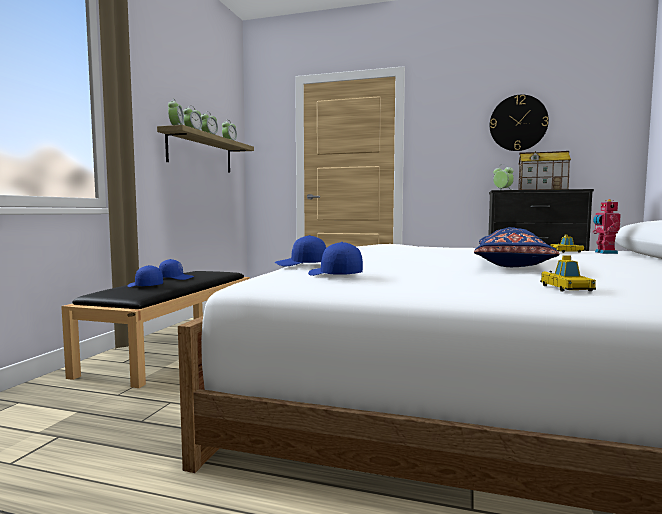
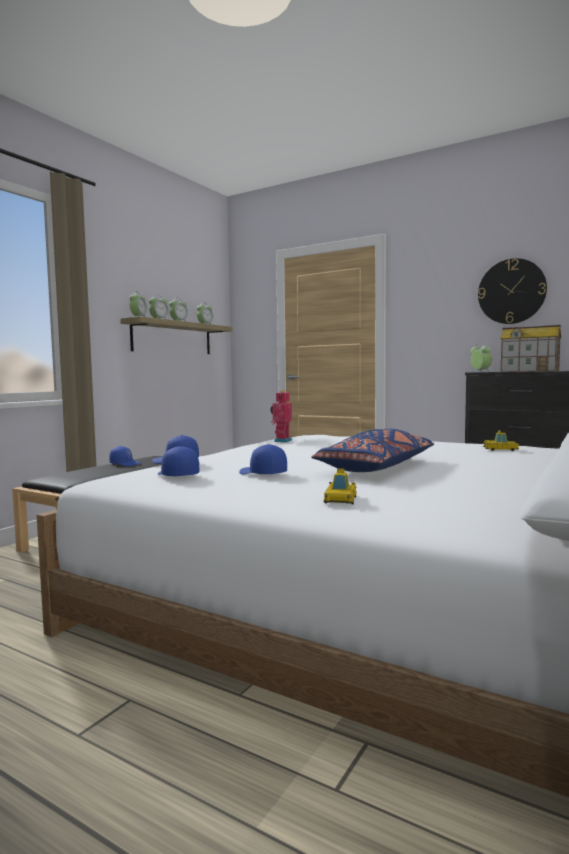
camera: 15 degrees right, 0 degrees up
blue cap [128,265,163,287] -> blue cap moved to [239,444,287,475]
toy robot [593,199,621,254] -> toy robot moved to [271,390,292,442]

